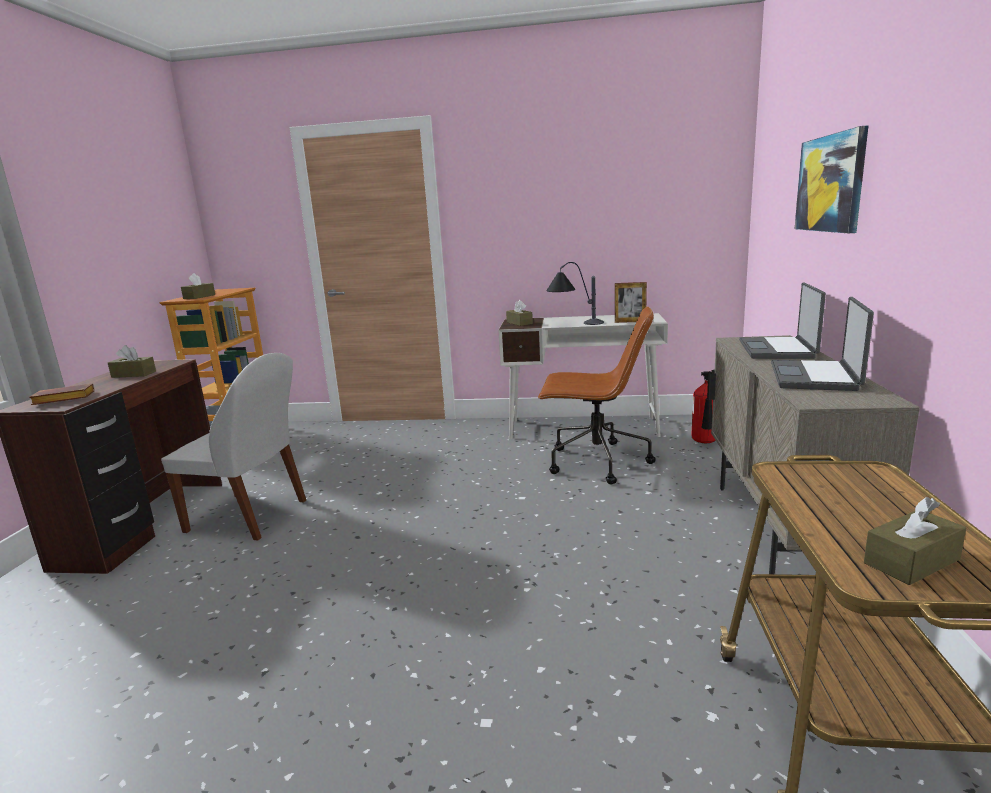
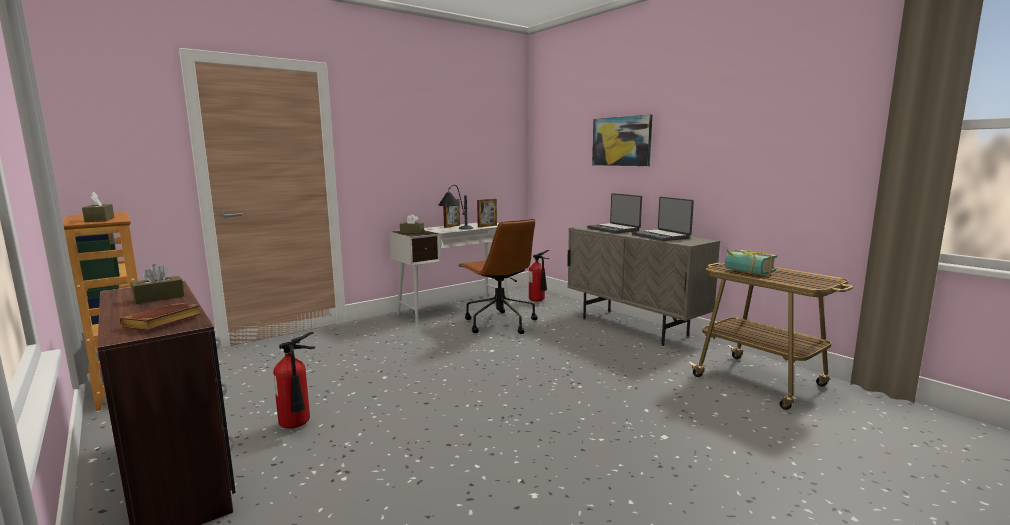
camera: 45 degrees left, 5 degrees down
white chair [161,353,306,540] -> fire extinguisher [273,332,315,428]
brown office chair [538,307,656,484] -> brown office chair turned 90 degrees clockwise [458,219,537,334]
brown tissue box [864,497,966,585] -> none
none -> picture frame [443,199,460,228]
none -> book [725,249,777,276]

